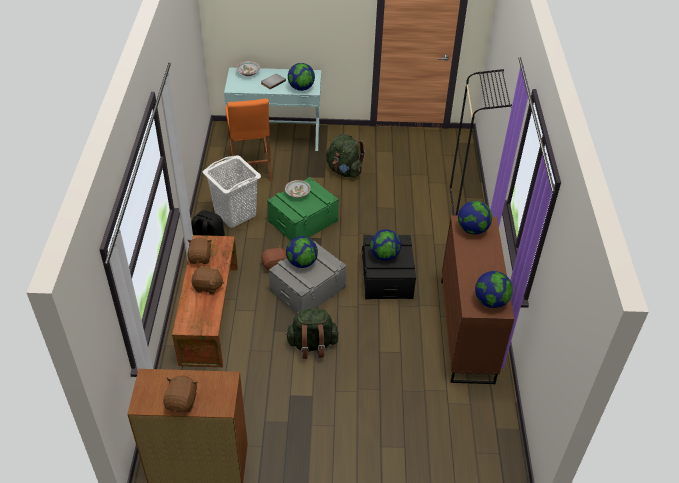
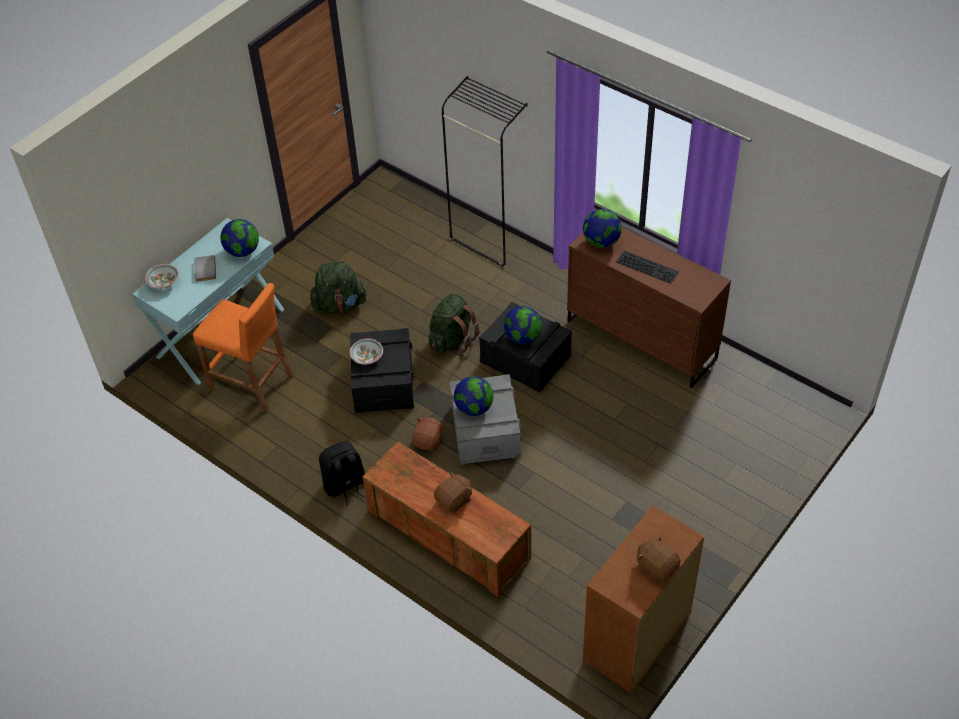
camera: 50 degrees left, 5 degrees up
brown plush toy [187,237,212,264] -> none
white laundry basket [203,155,261,228] -> none
green storage box [267,177,339,240] -> black storage box [350,328,415,413]
green backpack [285,309,339,359] -> green backpack moved to [429,294,479,353]
globe [475,271,513,308] -> none
none -> keyboard [616,250,679,284]

